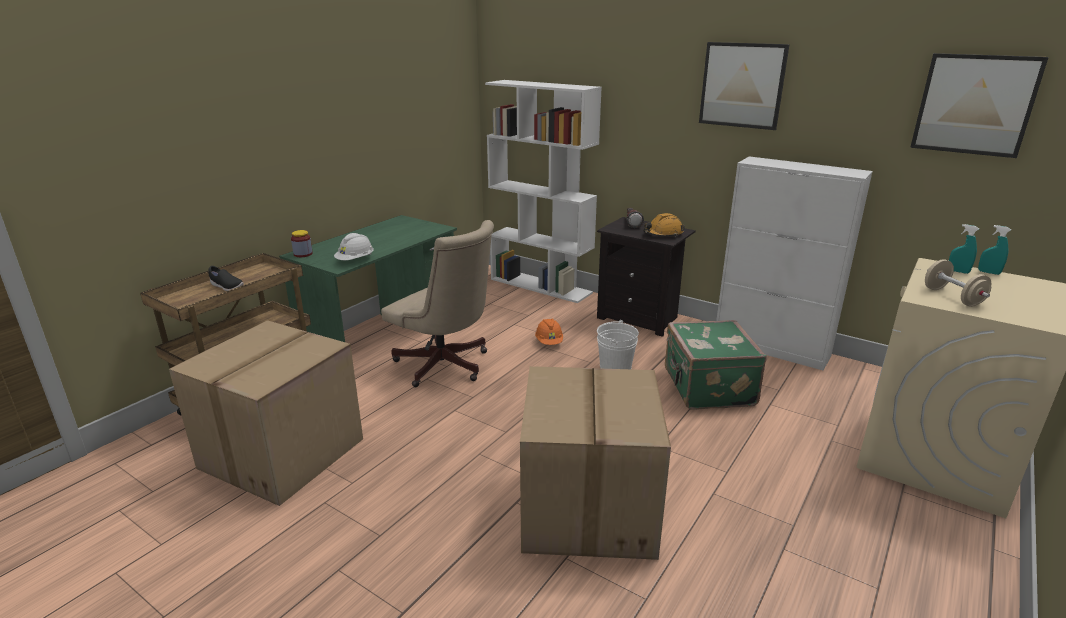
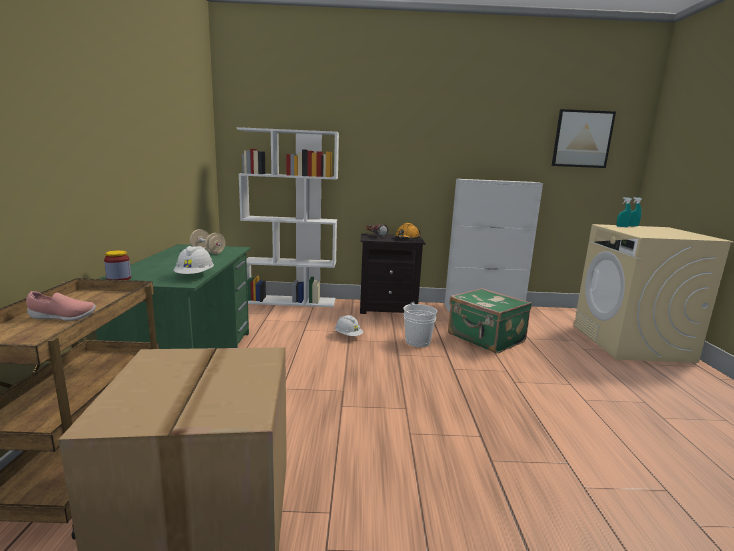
camera: 35 degrees left, 10 degrees down
black shoe [208,266,244,291] -> pink shoe [26,291,96,321]
beige office chair [381,220,494,387] -> none
cardboard box [520,366,671,560] -> none
orange hard hat [535,319,563,345] -> white hard hat [335,315,363,336]
picture [699,42,790,130] -> none
beige dumbbell [925,259,991,307] -> beige dumbbell moved to [190,229,225,254]

